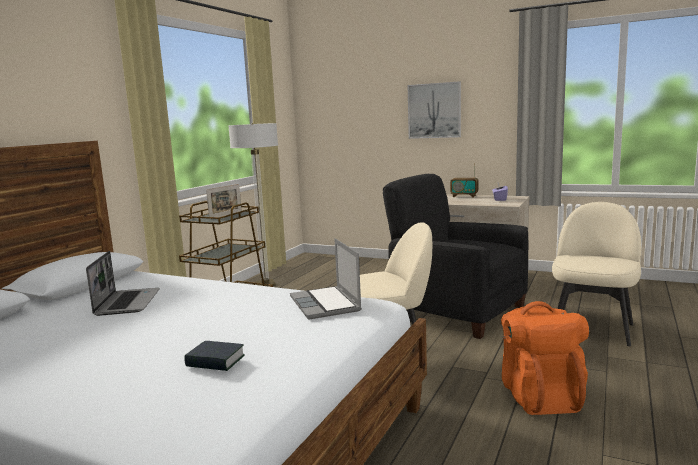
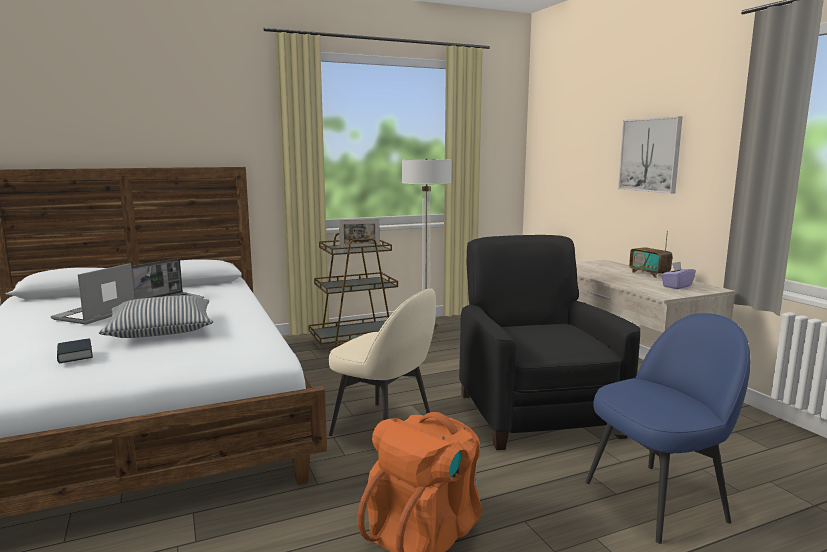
camera: 40 degrees right, 0 degrees up
laptop [290,238,362,320] -> laptop moved to [51,263,135,325]
beige chair [552,202,641,346] -> blue chair [586,313,751,544]
none -> pillow [99,295,213,338]

